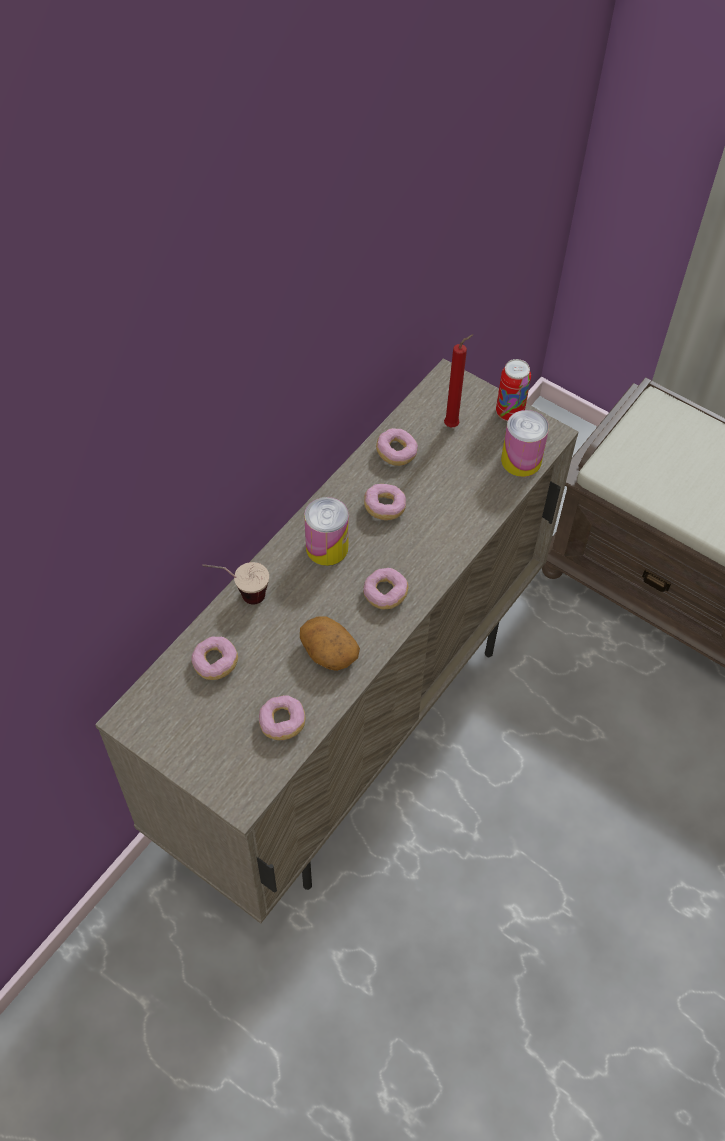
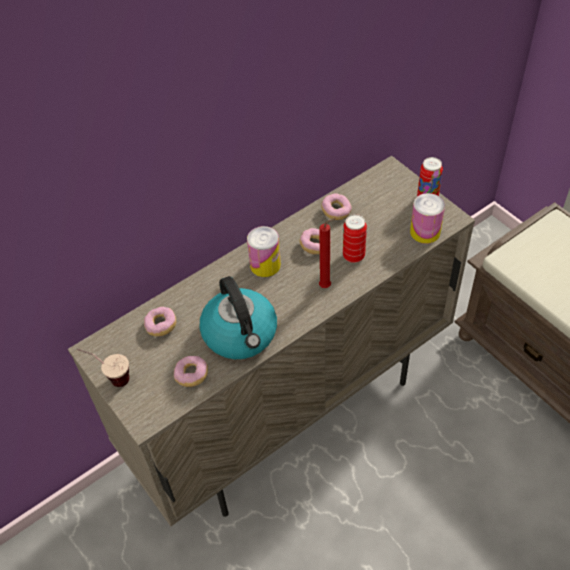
camera: 20 degrees right, 5 degrees down
cup [202,562,269,605] -> cup moved to [77,349,129,387]
potato [300,616,360,671] -> kettle [199,276,277,359]
donut [363,568,409,609] -> none
red candle [444,334,474,427] -> red candle moved to [319,218,336,288]
none -> can [343,214,367,263]

